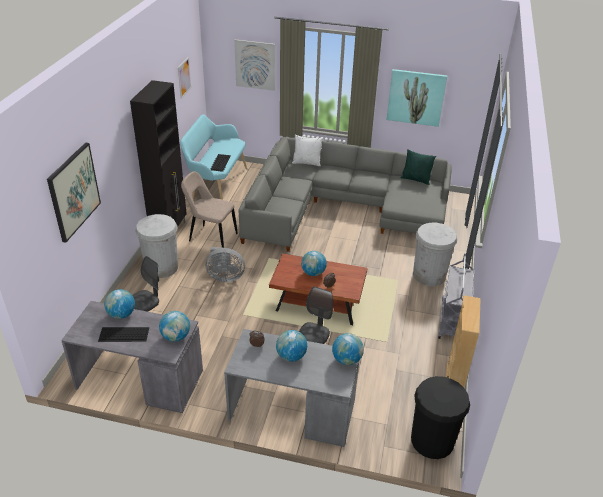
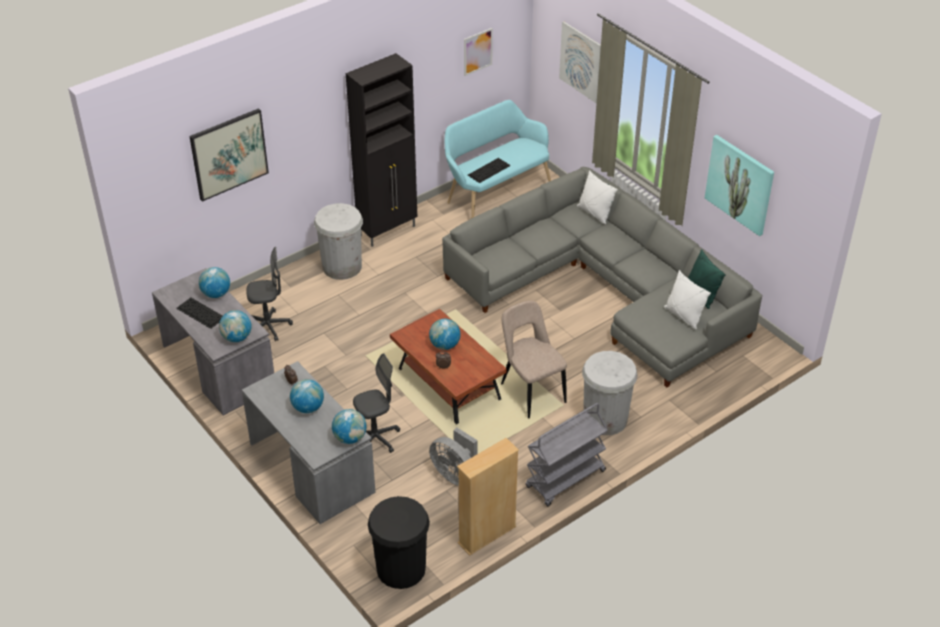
camera: 40 degrees right, 5 degrees up
beige chair [181,171,238,248] -> beige chair moved to [501,300,567,418]
grey fan [205,247,245,282] -> grey fan moved to [429,428,477,486]
none -> white pillow [664,270,711,329]

